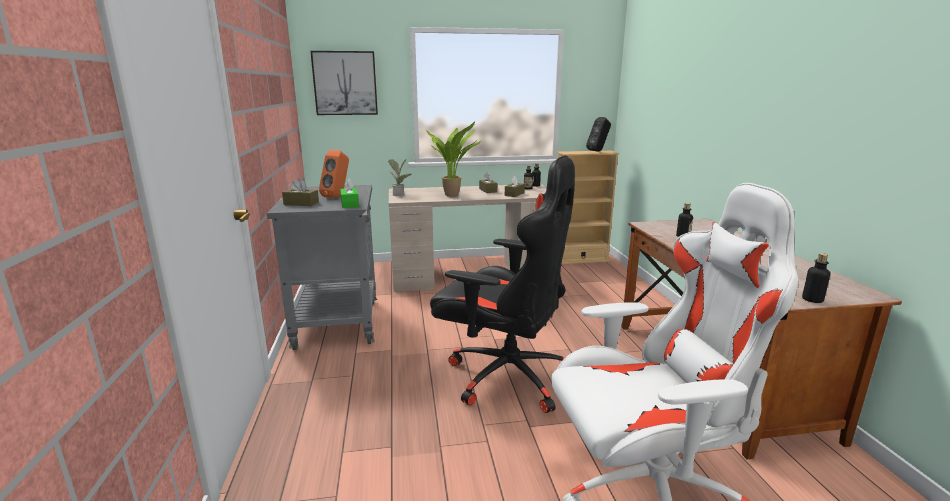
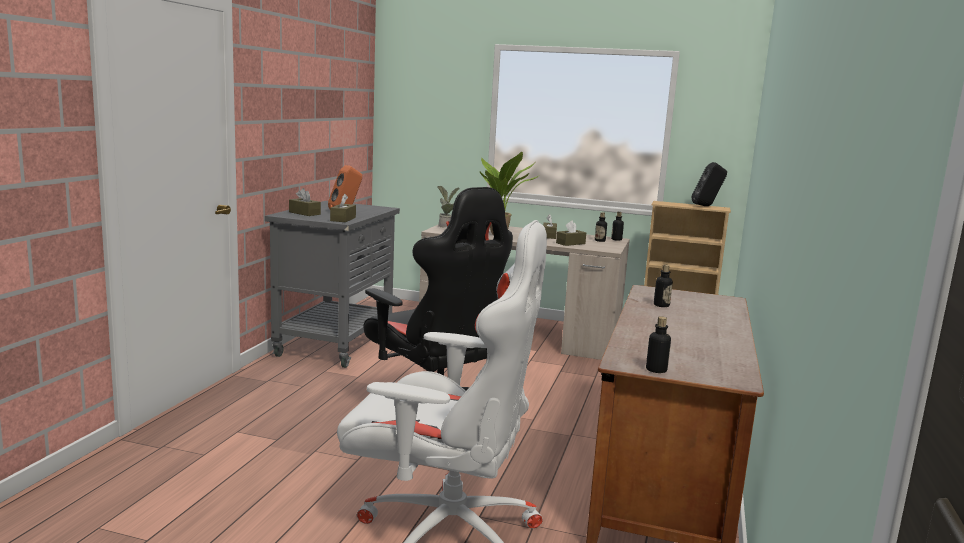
camera: 25 degrees right, 5 degrees down
picture [311,51,378,115] -> none
green tissue box [340,179,359,208] -> brown tissue box [330,194,356,222]

